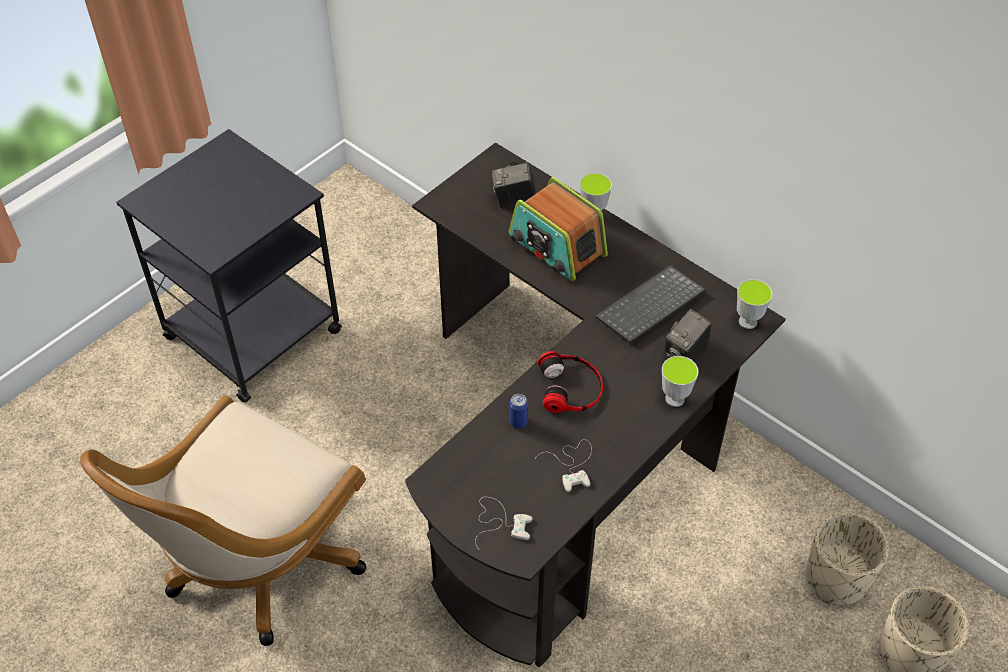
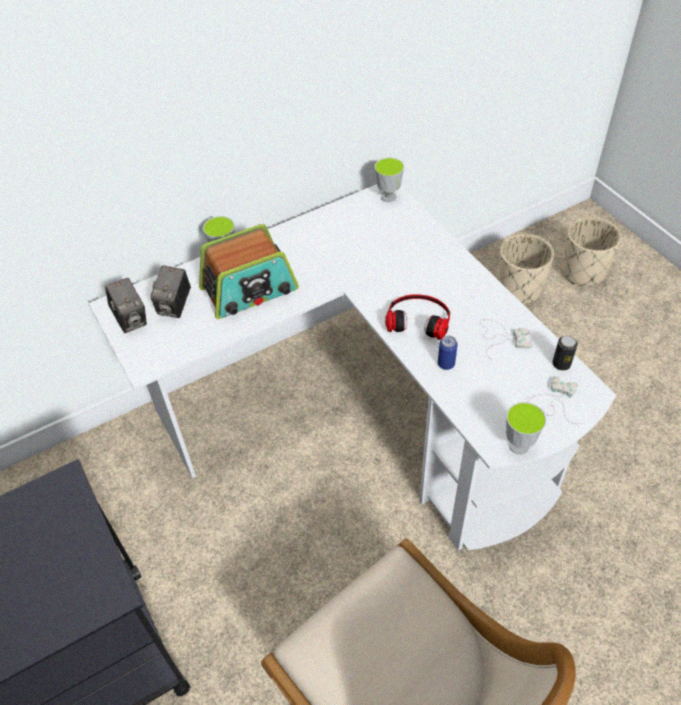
camera: 70 degrees left, 0 degrees up
black desk [405,142,786,668] -> white desk [89,184,616,551]
keyboard [595,266,705,344] -> none
cup [662,356,699,407] -> cup moved to [506,402,546,455]
camera [664,309,712,360] -> camera moved to [105,278,147,333]
none -> can [552,335,578,371]

